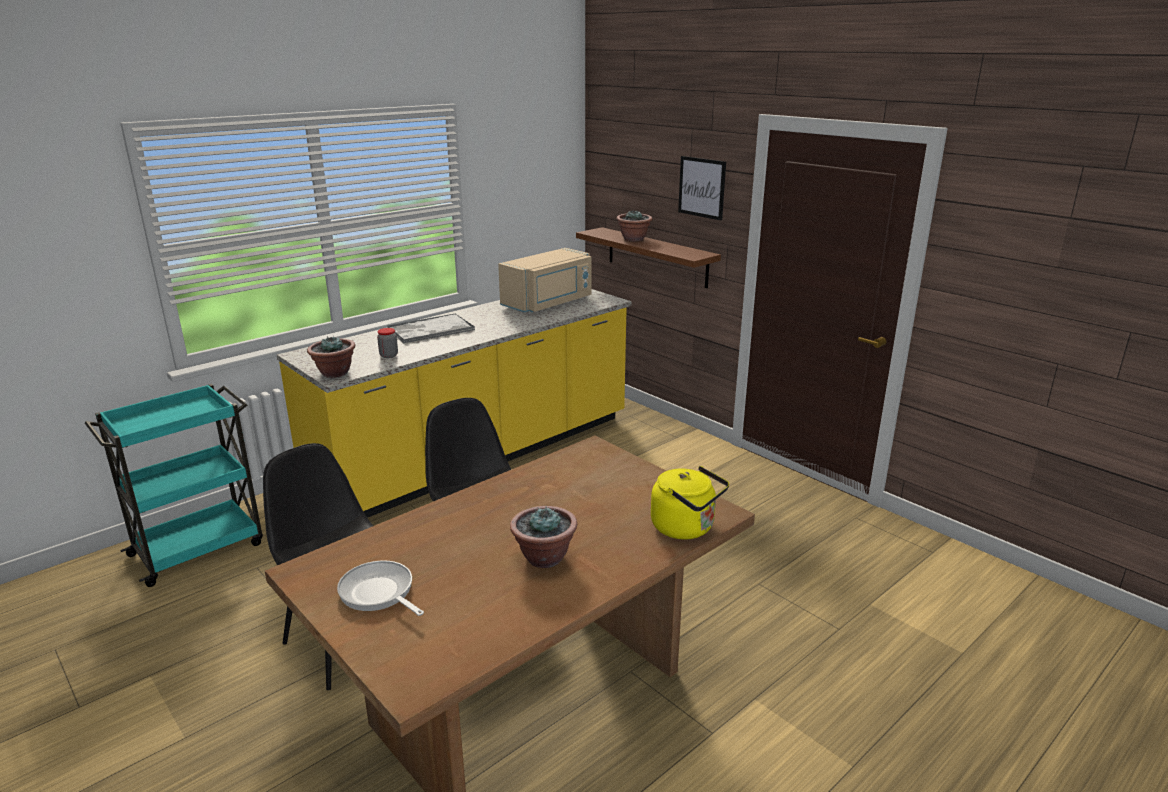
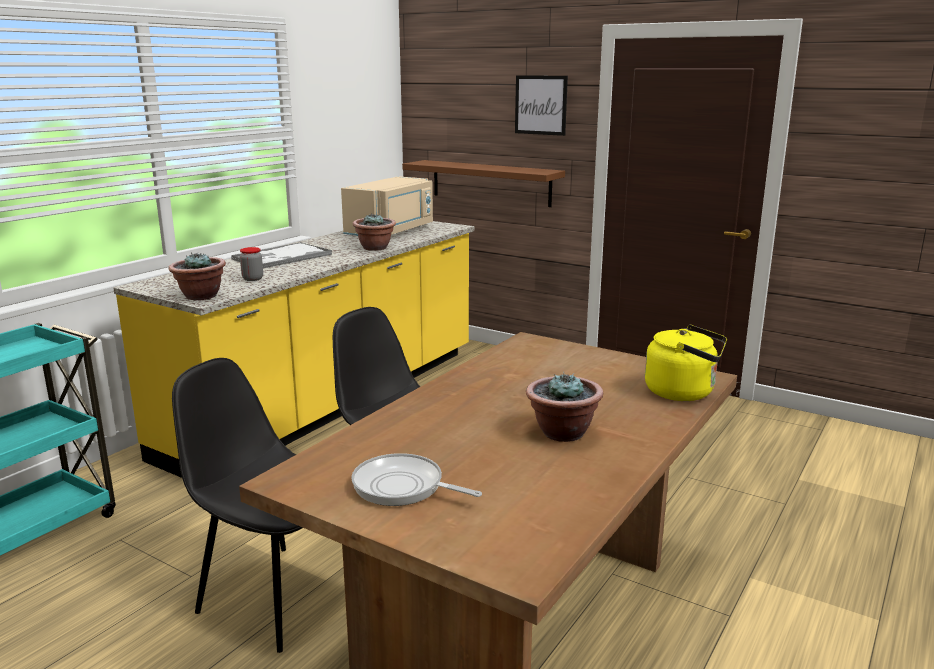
camera: 15 degrees left, 5 degrees down
potted plant [617,211,652,241] -> potted plant moved to [353,213,396,251]

